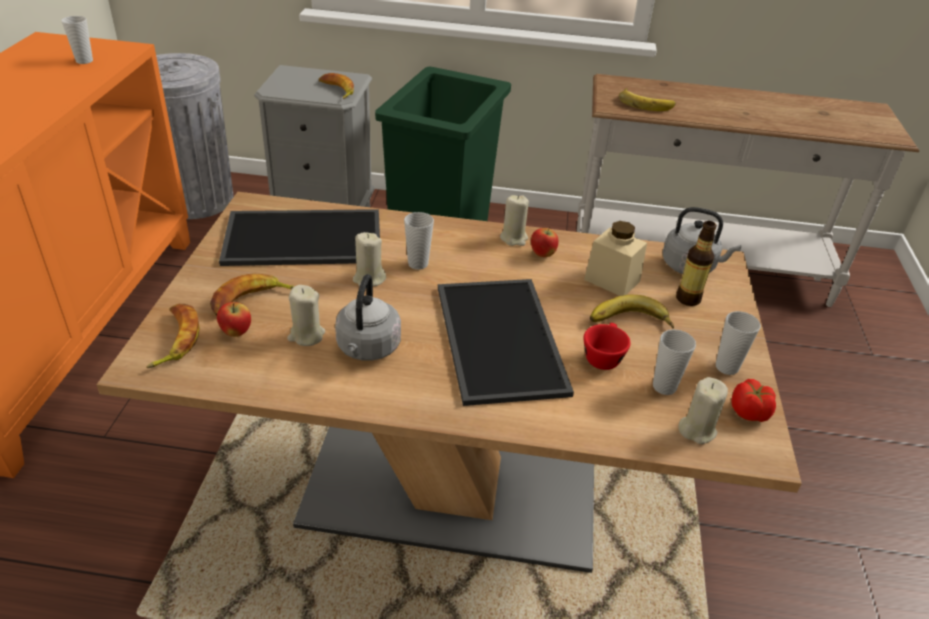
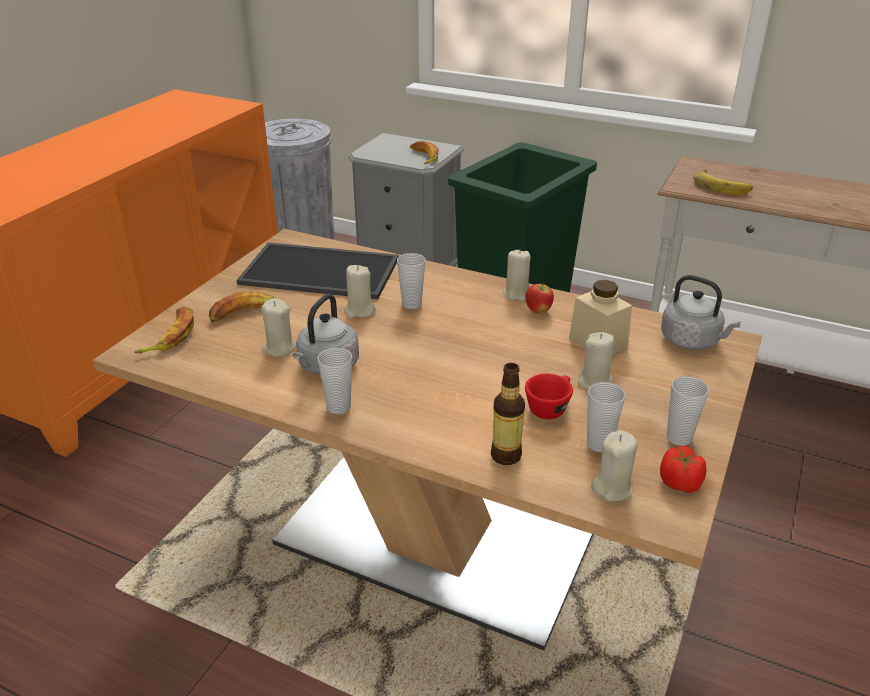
camera: 20 degrees right, 5 degrees down
cup [61,16,93,64] -> cup moved to [317,348,352,414]
apple [217,302,251,337] -> none
tray [438,279,574,406] -> none
banana [590,294,674,329] -> beige candle [578,332,614,390]
bottle [676,221,717,306] -> bottle moved to [491,363,525,465]

